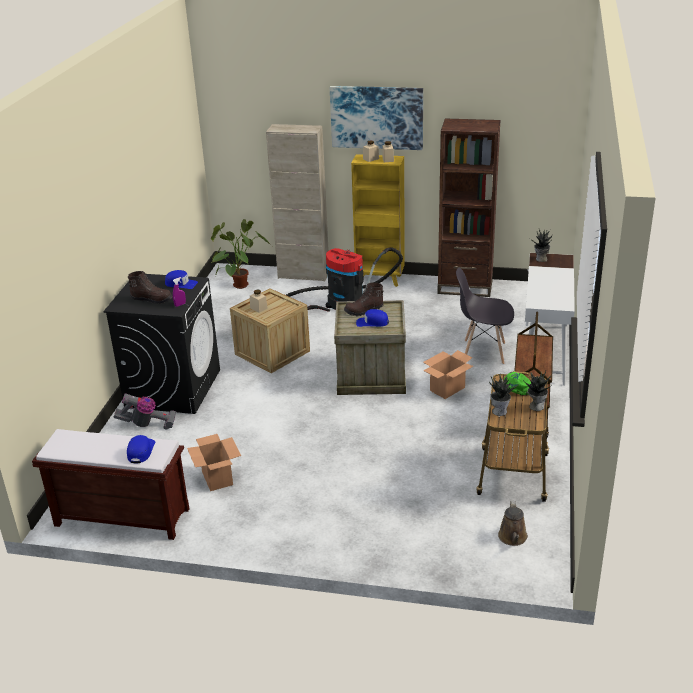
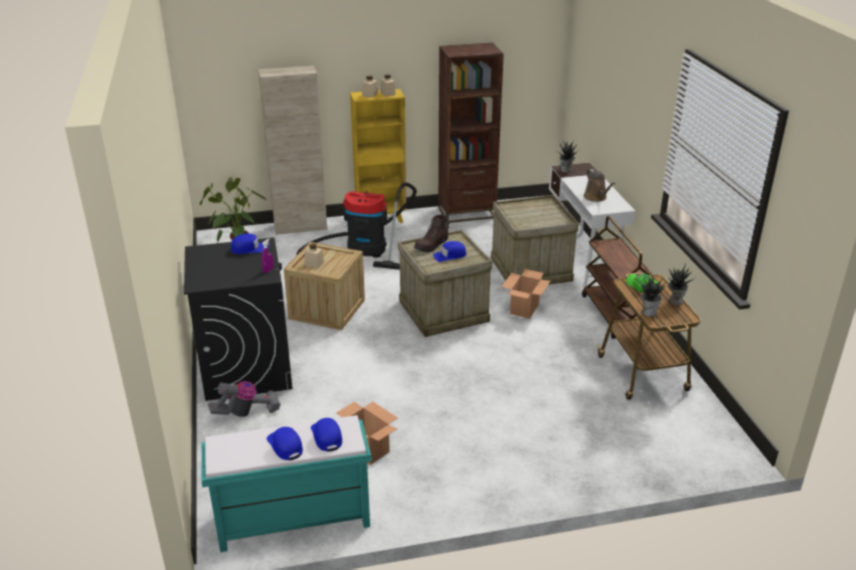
camera: 25 degrees left, 0 degrees up
brown bench [32,429,189,540] -> turquoise bench [202,415,372,552]
brown boot [128,271,172,305] -> none
picture [330,86,423,150] -> none
grey chair [456,268,514,365] -> crate [491,195,579,285]
brown watering can [498,501,528,546] -> brown watering can moved to [584,169,615,202]
none -> blue cap [267,427,303,460]

